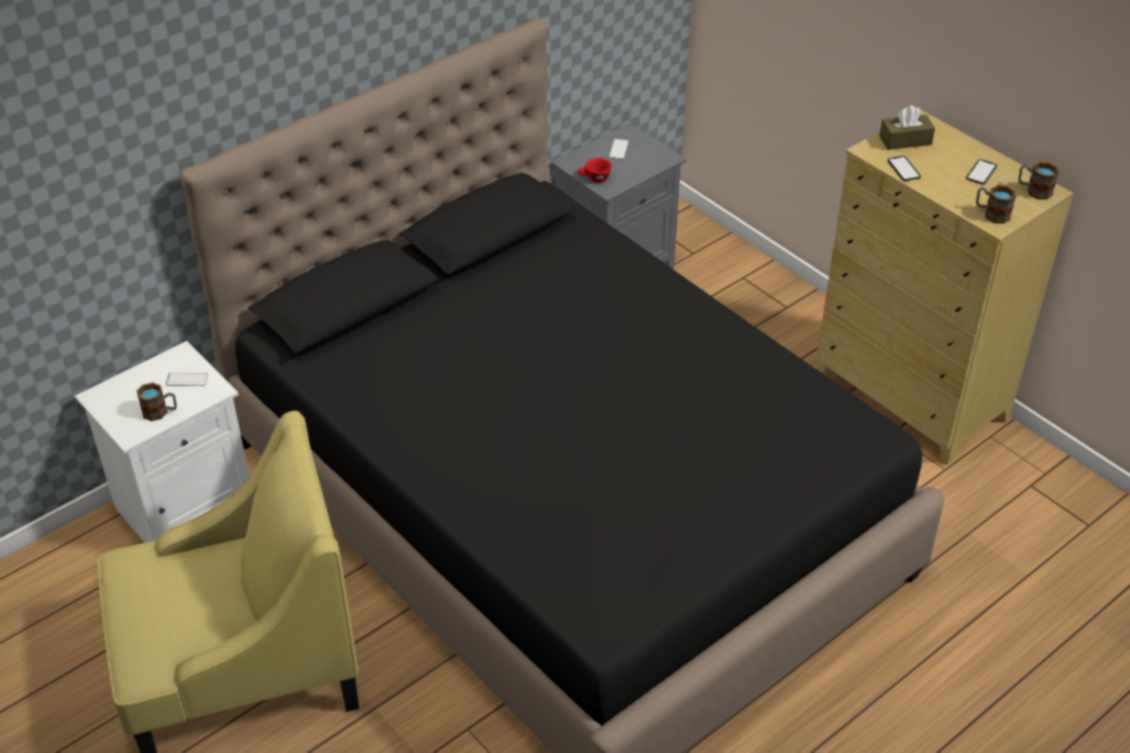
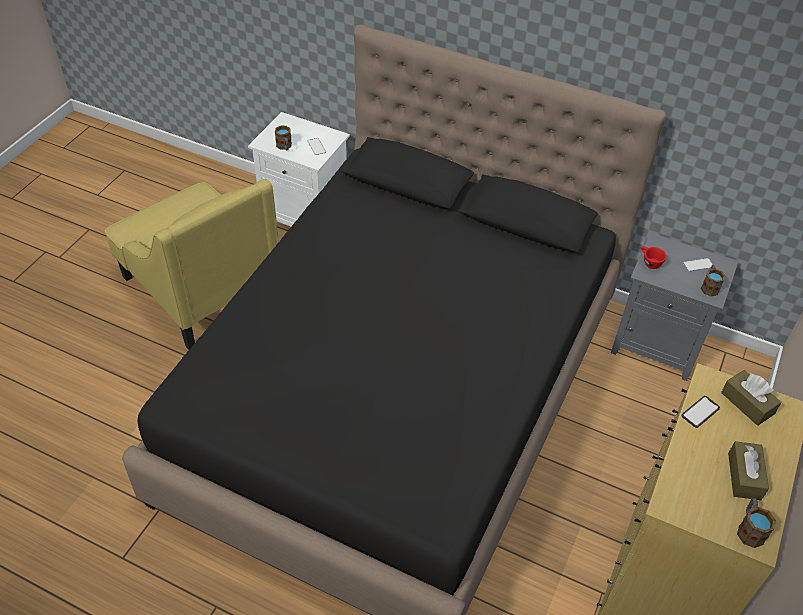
camera: 65 degrees right, 5 degrees up
phone [966,159,997,185] -> brown tissue box [728,441,769,500]
mug [976,185,1016,224] -> mug moved to [701,265,726,296]

